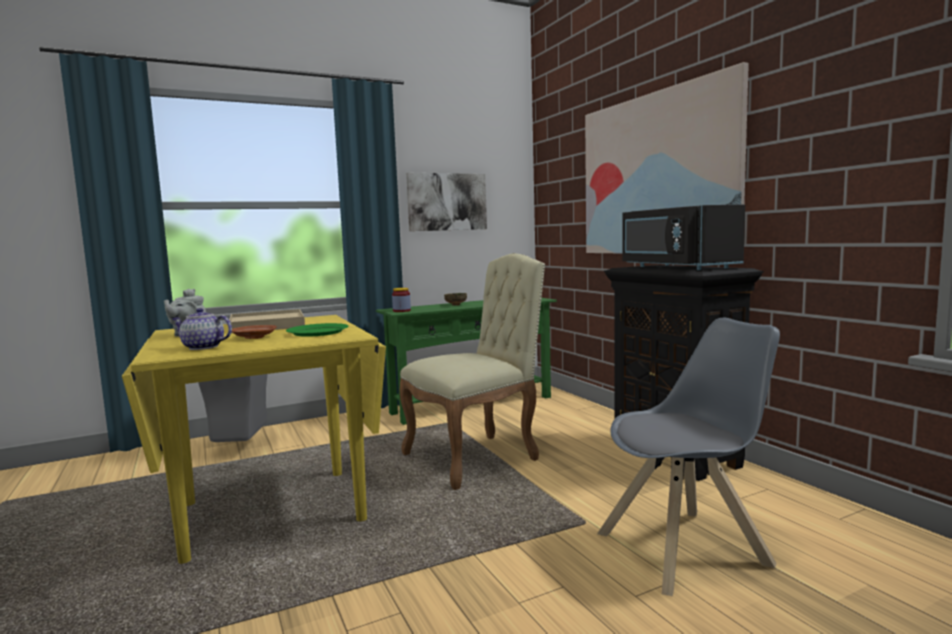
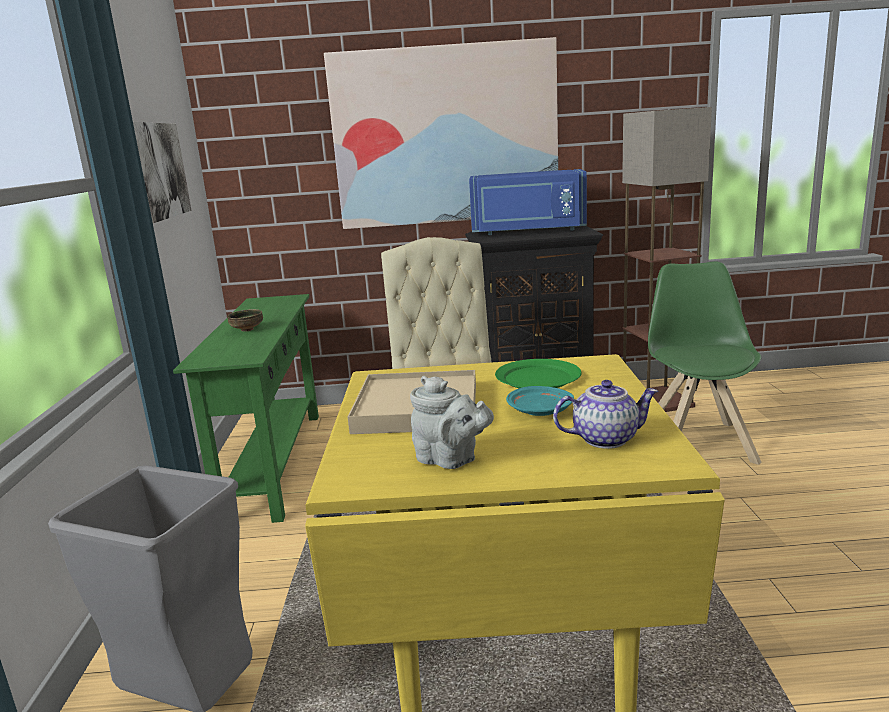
camera: 65 degrees left, 10 degrees up
teapot [172,308,232,350] -> teapot turned 135 degrees counterclockwise [553,380,658,449]
brown plate [232,325,277,339] -> turquoise plate [506,386,574,416]
jar [392,288,411,312] -> none
grey chair [597,318,780,596] -> green chair [648,261,762,465]
black microwave [622,204,745,270] -> blue microwave [469,169,587,235]
none -> floor lamp [622,107,712,412]

